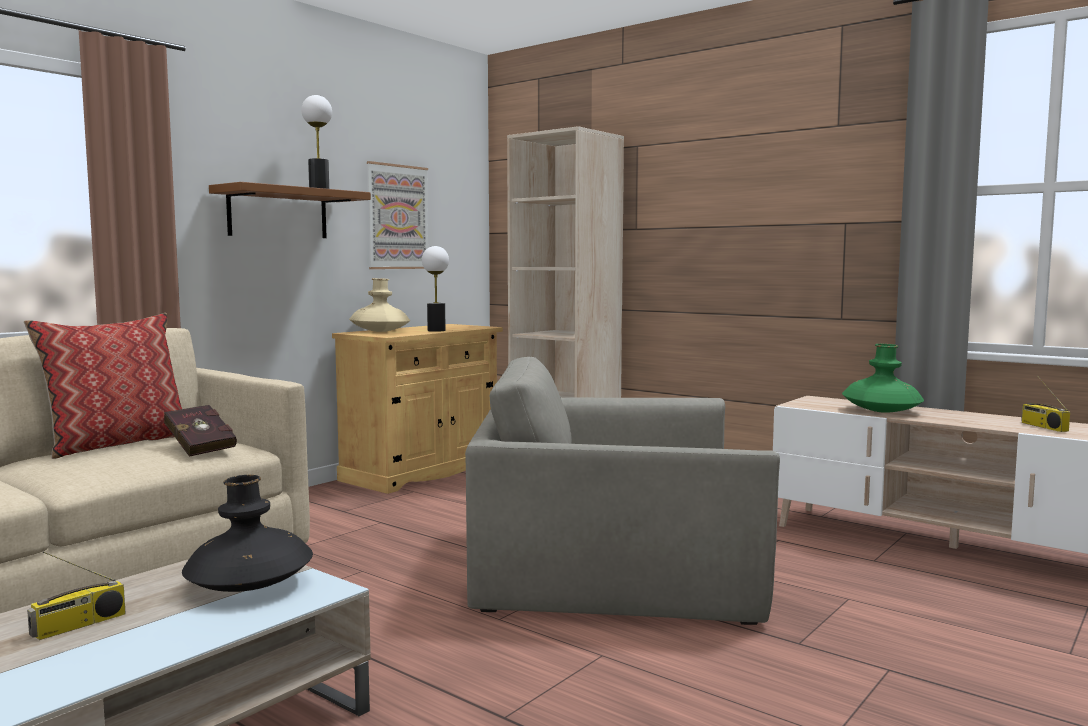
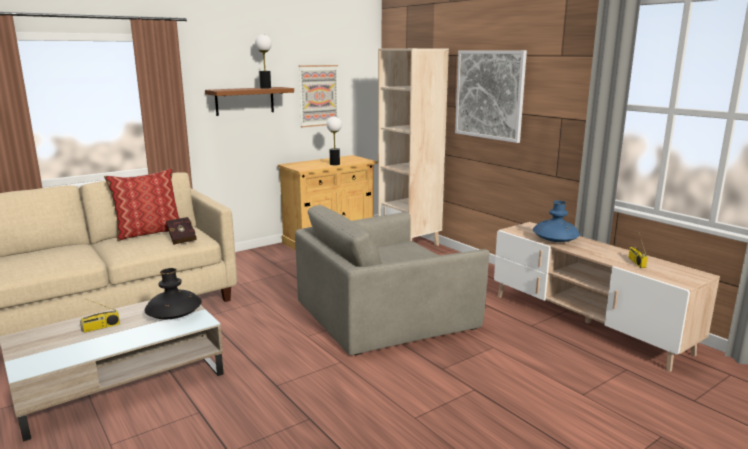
camera: 15 degrees right, 10 degrees up
beige vase [349,278,410,332] -> none
grey armchair [465,357,780,625] -> grey armchair turned 45 degrees counterclockwise [295,205,490,355]
green vase [842,344,924,413] -> blue vase [533,200,580,242]
none -> picture [455,50,527,143]

